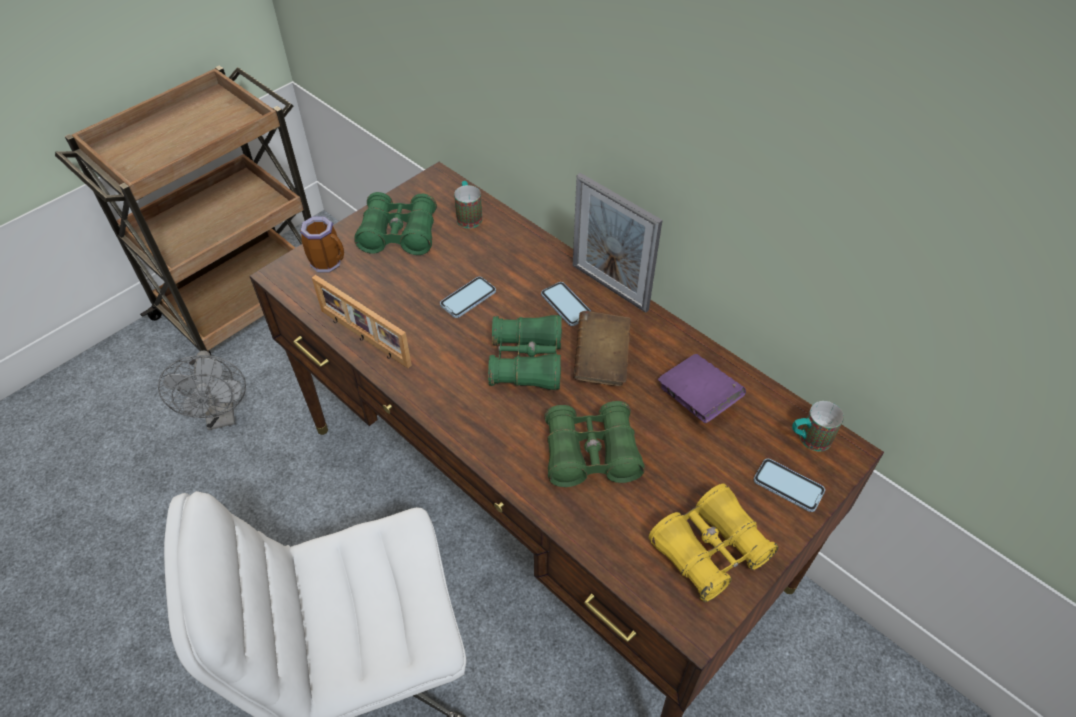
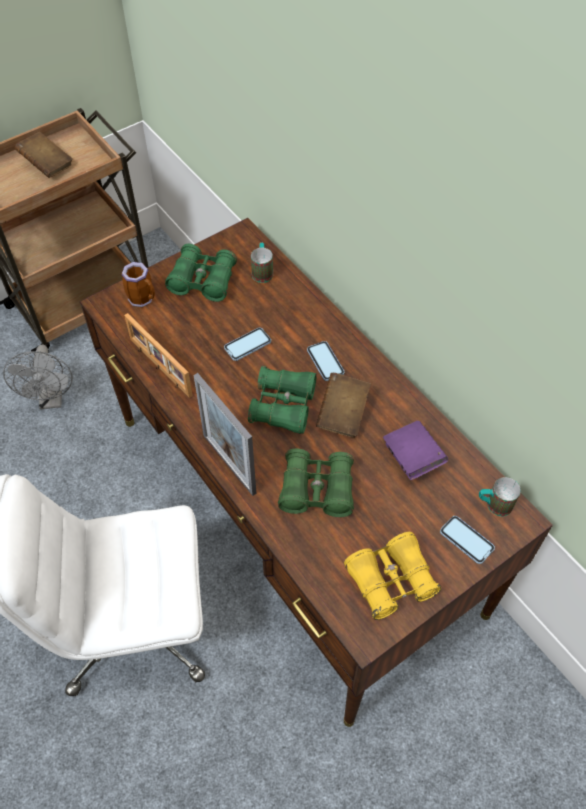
camera: 10 degrees right, 5 degrees up
picture frame [573,173,662,313] -> picture frame moved to [194,373,257,496]
none -> brown book [15,132,73,178]

